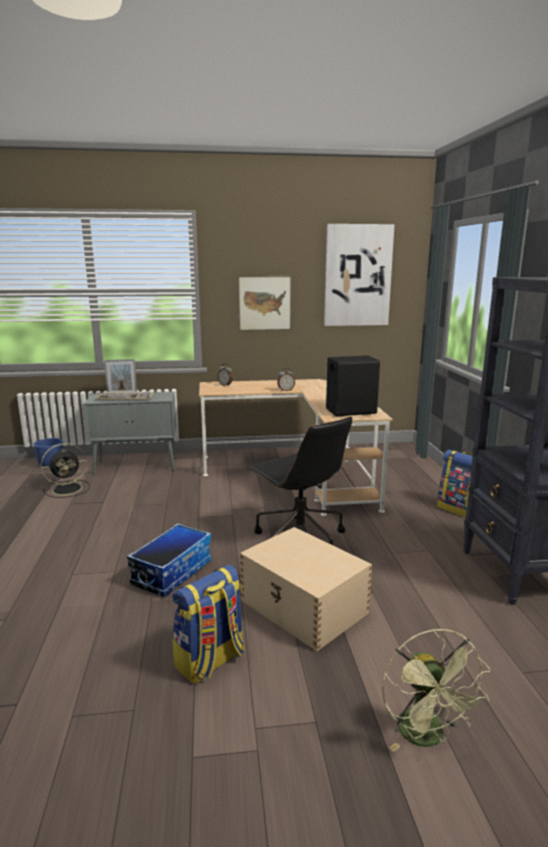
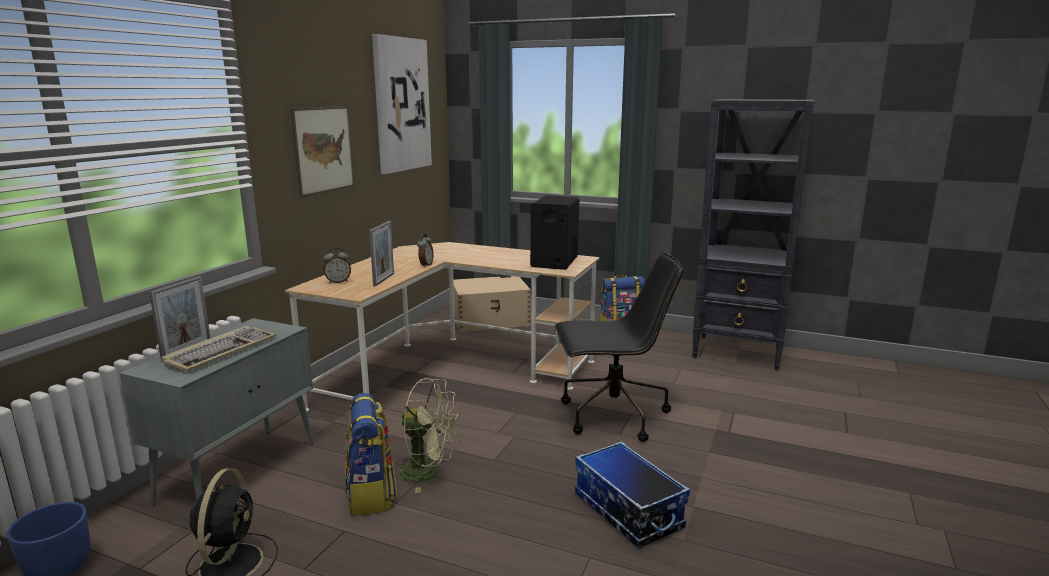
camera: 60 degrees left, 0 degrees up
backpack [172,565,244,684] -> backpack moved to [345,393,397,516]
beige storage box [240,527,372,651] -> beige storage box moved to [453,276,531,332]
green fan [382,629,490,752] -> green fan moved to [396,378,460,493]
none -> picture frame [369,221,394,286]

